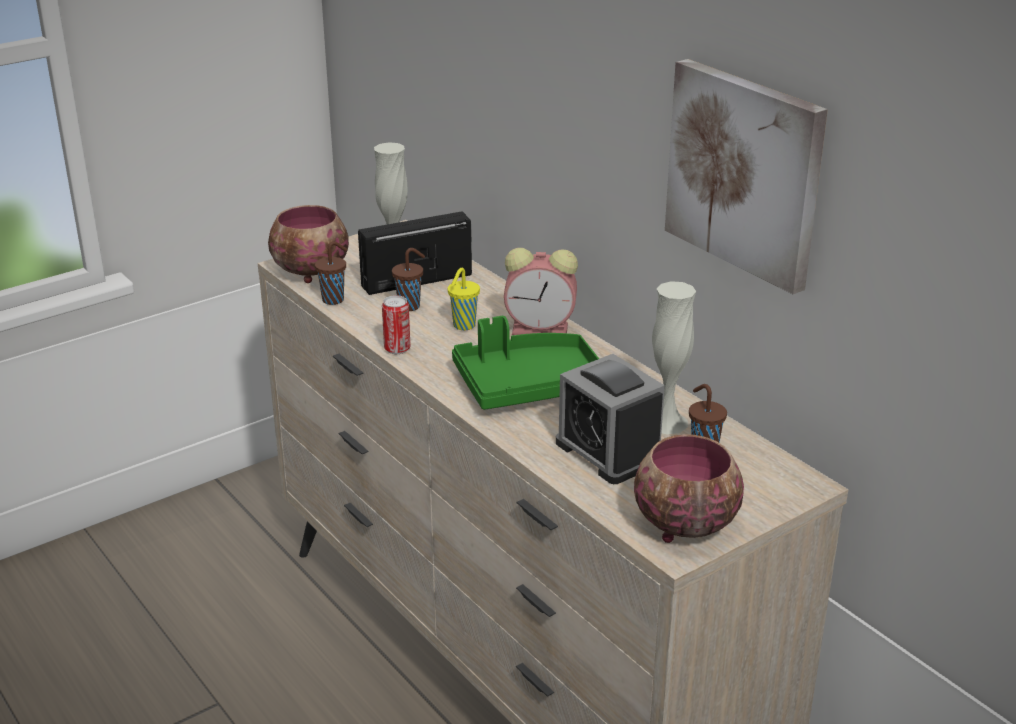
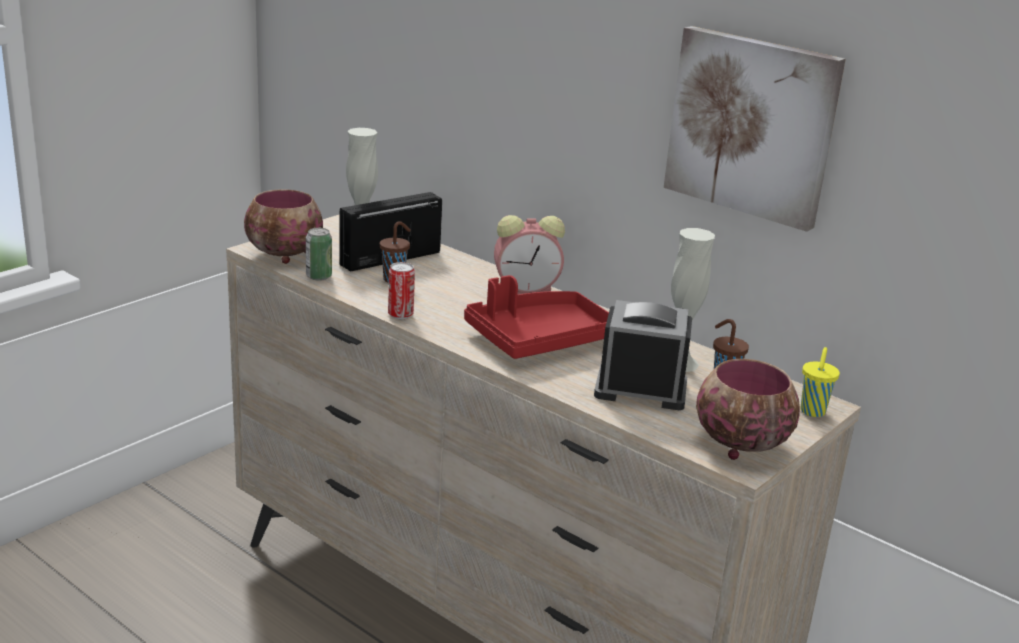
camera: 15 degrees left, 5 degrees down
brown cup [315,241,347,305] -> can [306,228,332,281]
yellow cup [448,268,480,330] -> yellow cup moved to [801,347,840,417]
green tray [452,316,599,410] -> red tray [464,275,609,359]
alarm clock [556,354,665,484] -> alarm clock turned 150 degrees clockwise [594,300,692,410]

